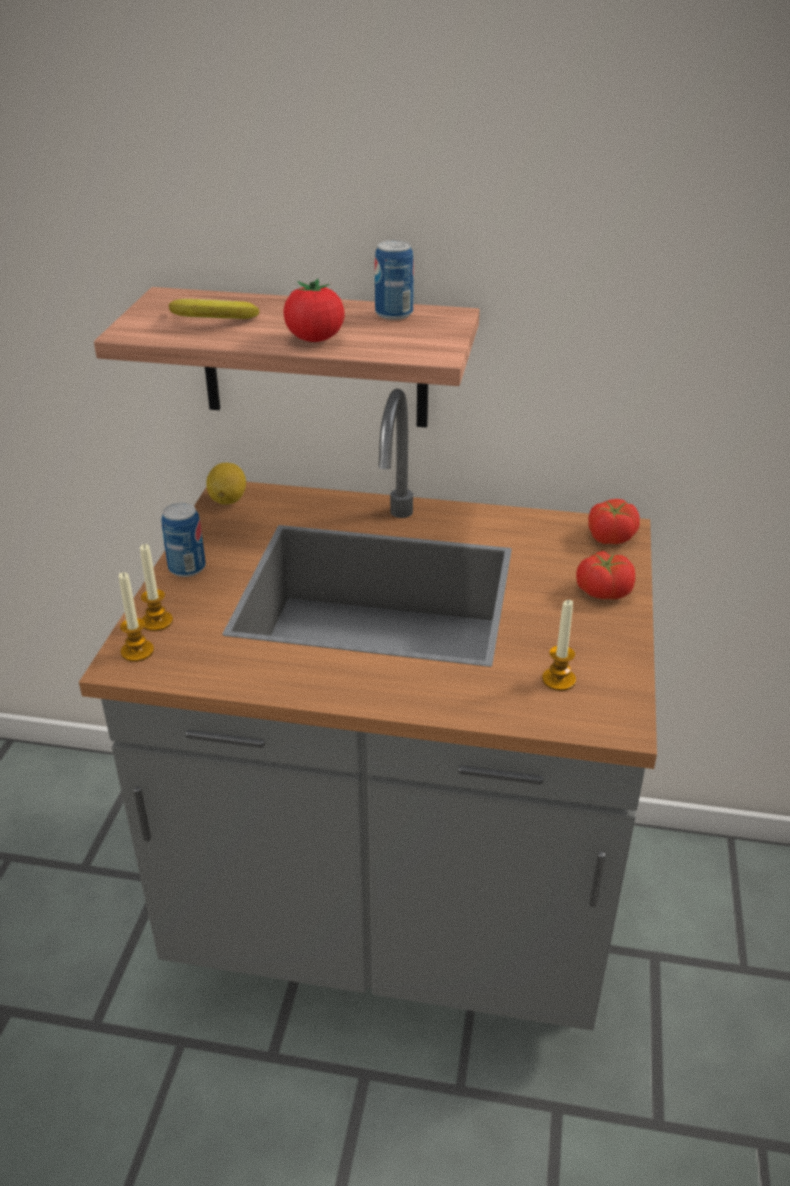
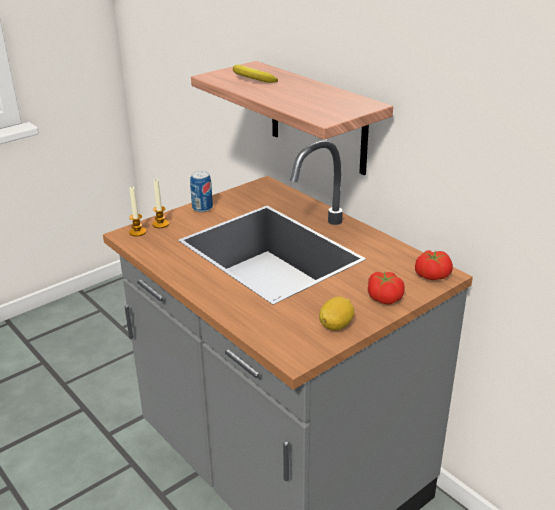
camera: 40 degrees right, 5 degrees down
lemon [206,463,246,505] -> lemon moved to [319,297,354,330]
tomato [284,279,345,342] -> none
can [375,240,414,320] -> none
candle [542,599,576,691] -> none

